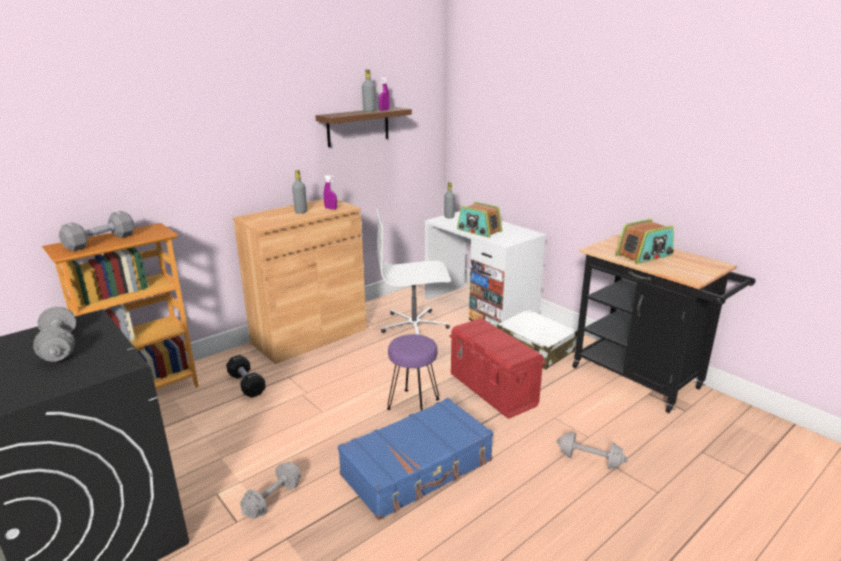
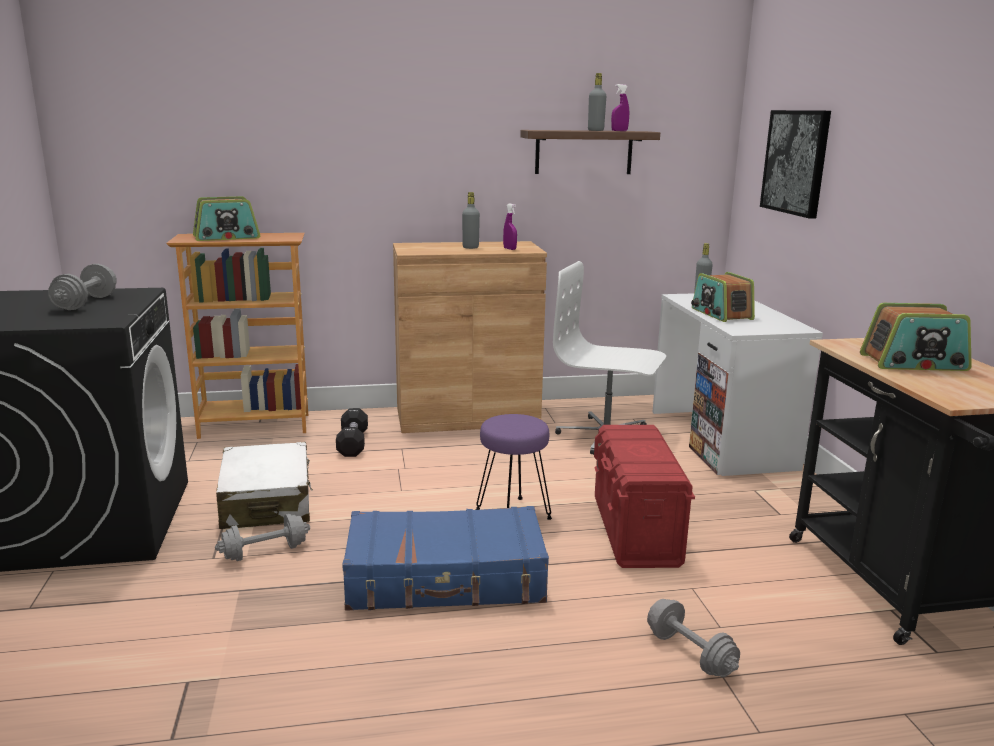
camera: 30 degrees right, 5 degrees down
grey dumbbell [59,211,135,251] -> radio [193,196,260,241]
white suitcase [497,309,578,369] -> white suitcase moved to [216,442,313,529]
none -> picture [760,110,831,219]

